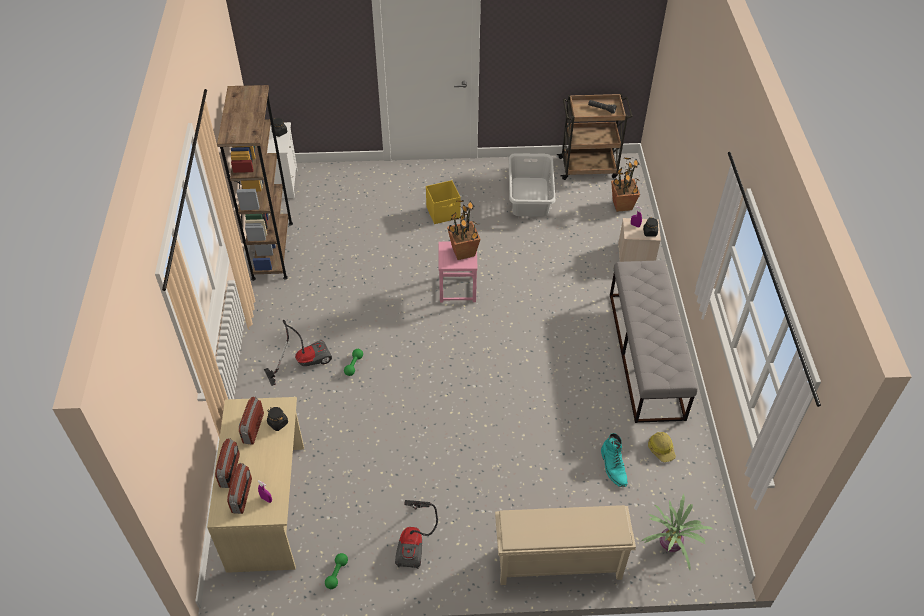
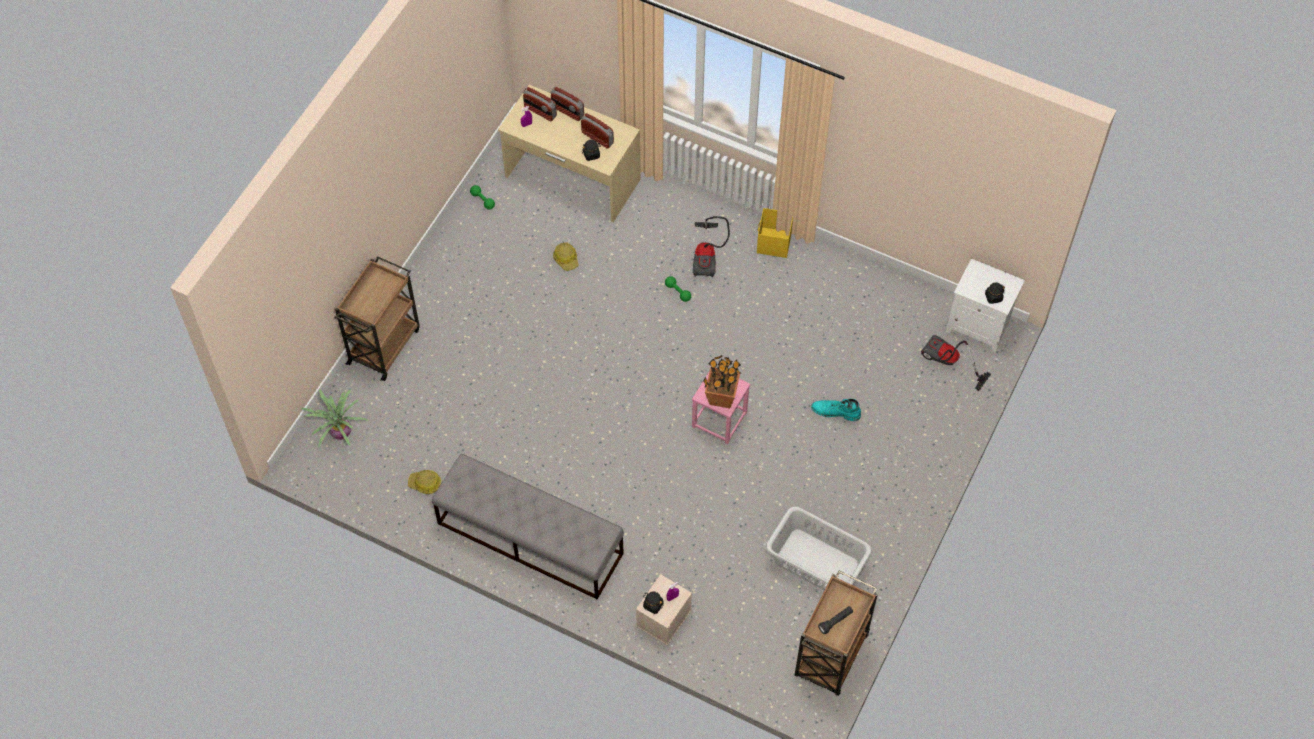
camera: 120 degrees right, 10 degrees up
brown bookcase [217,85,293,281] -> none
vacuum cleaner [395,500,438,569] -> vacuum cleaner moved to [921,335,991,391]
yellow storage box [426,180,460,224] -> yellow storage box moved to [757,208,793,258]
beige shoe rack [495,505,636,585] -> brown cart [335,256,420,381]
turquoise boot [601,433,628,487] -> turquoise boot moved to [811,399,861,421]
potted plant [611,158,640,212] -> none
none -> hard hat [553,242,578,271]

